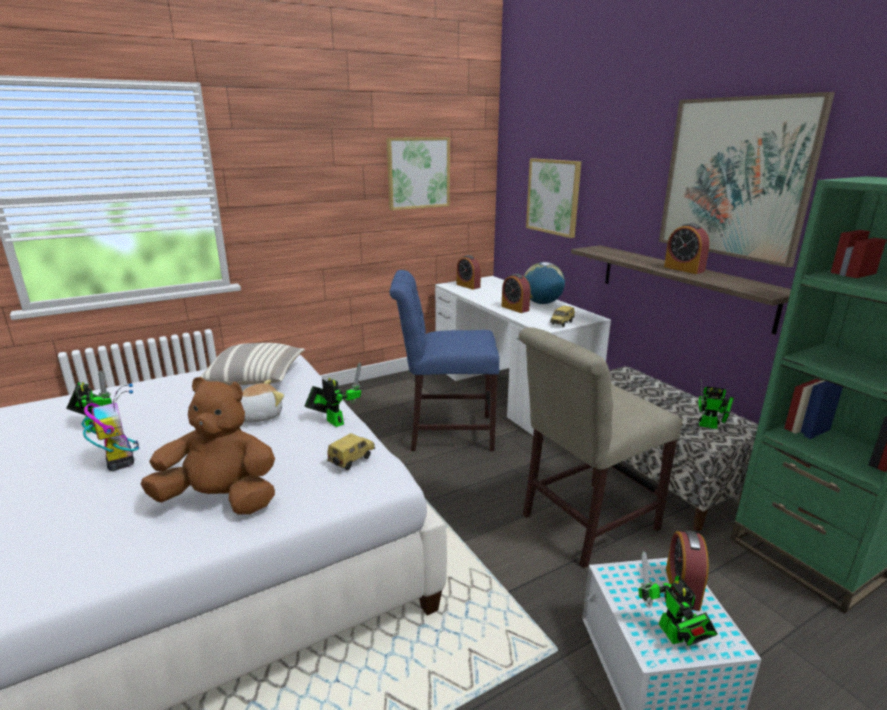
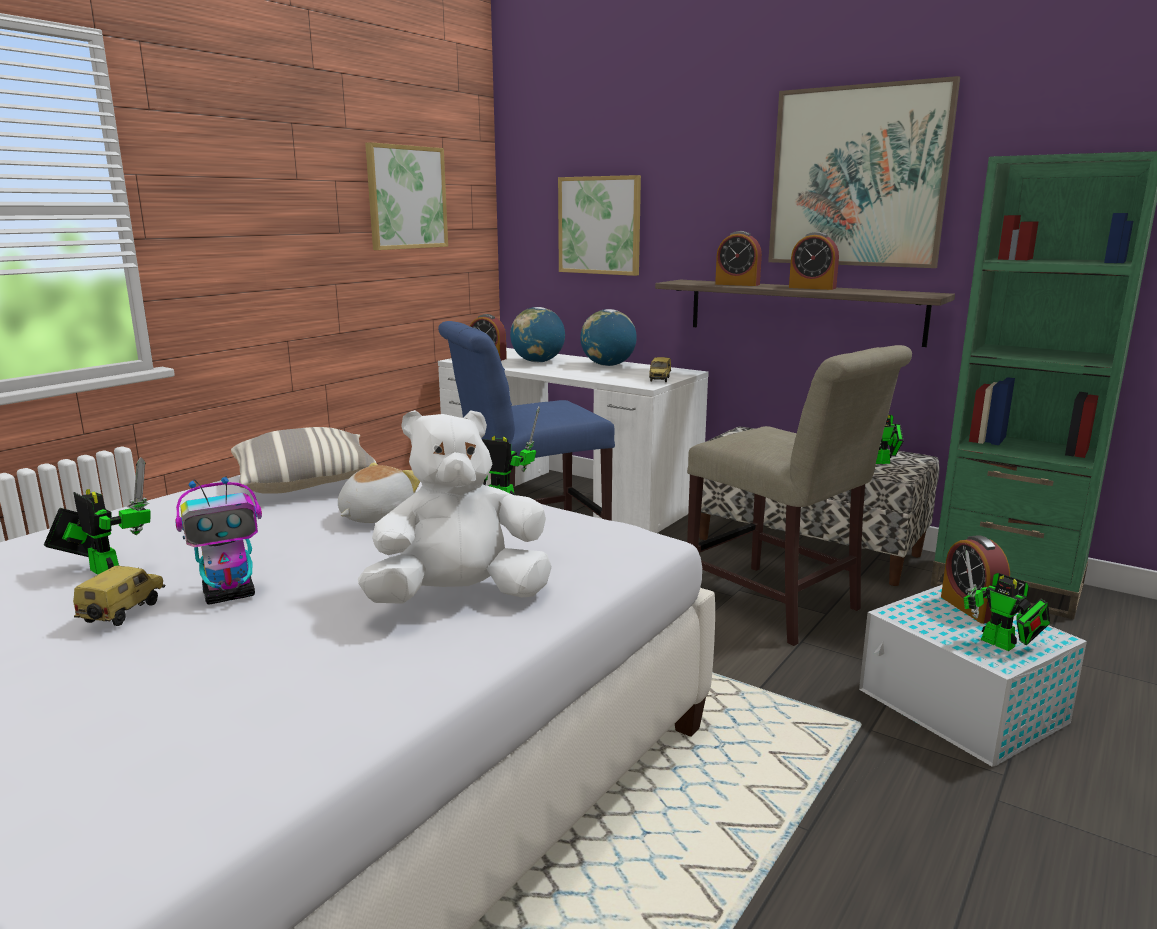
camera: 25 degrees left, 5 degrees down
toy robot [81,383,140,471] -> toy robot turned 120 degrees clockwise [175,476,262,604]
brown plush toy [141,377,275,514] -> white plush toy [358,410,552,604]
toy car [327,433,375,470] -> toy car moved to [73,565,165,626]
alarm clock [501,274,530,313] -> alarm clock moved to [715,231,762,286]
beige chair [519,327,682,568] -> beige chair turned 75 degrees counterclockwise [687,345,912,646]
none -> globe [510,307,565,363]

